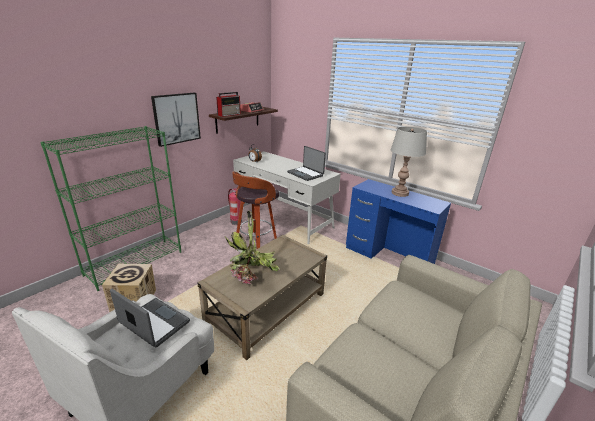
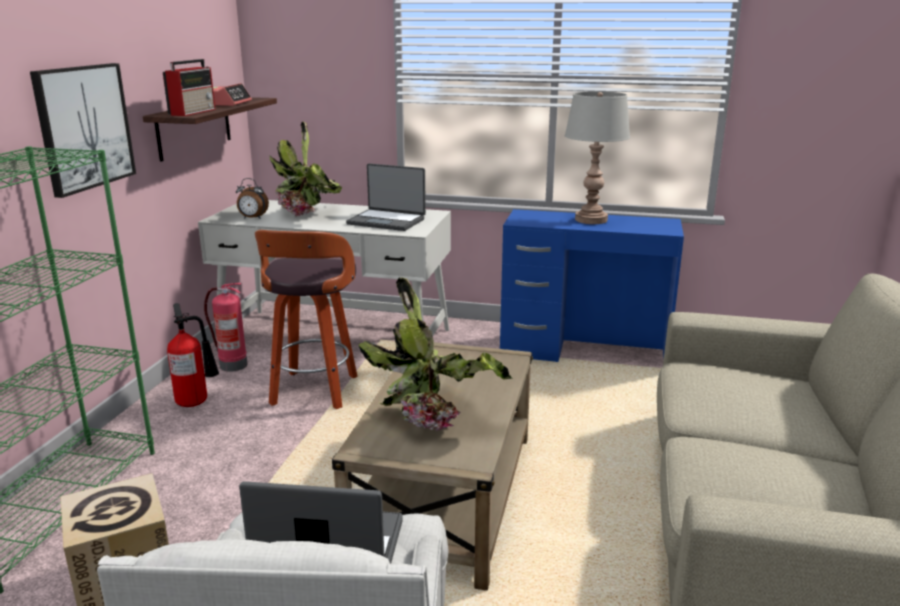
camera: 25 degrees left, 5 degrees down
none -> fire extinguisher [167,303,219,407]
none -> potted plant [269,122,342,217]

